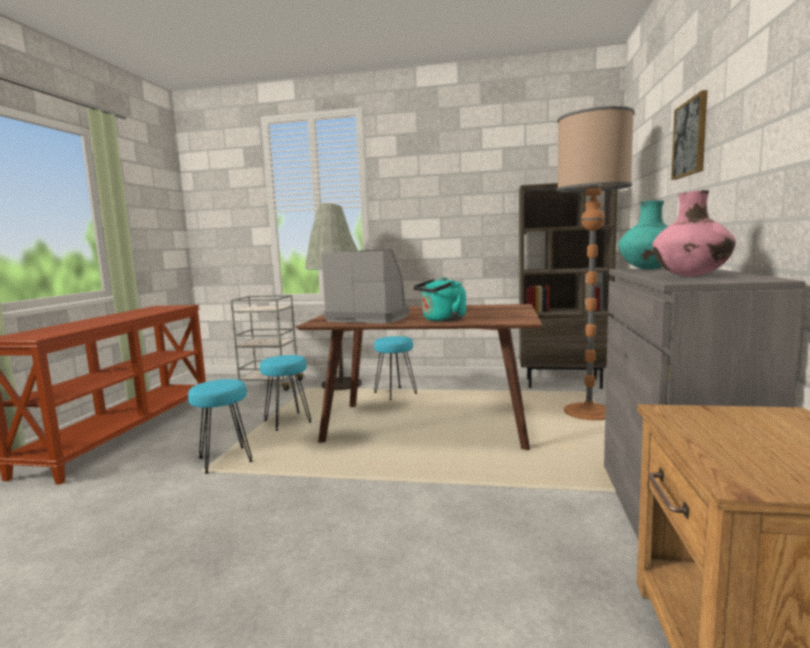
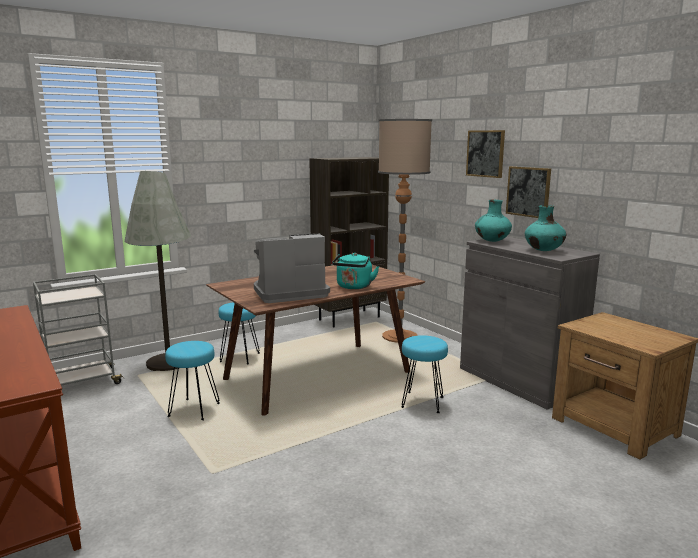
camera: 45 degrees left, 5 degrees up
turquoise stool [188,379,252,474] -> turquoise stool moved to [401,335,448,413]
pink vase [652,190,736,276] -> turquoise vase [525,205,566,251]
none -> picture [506,166,551,218]

